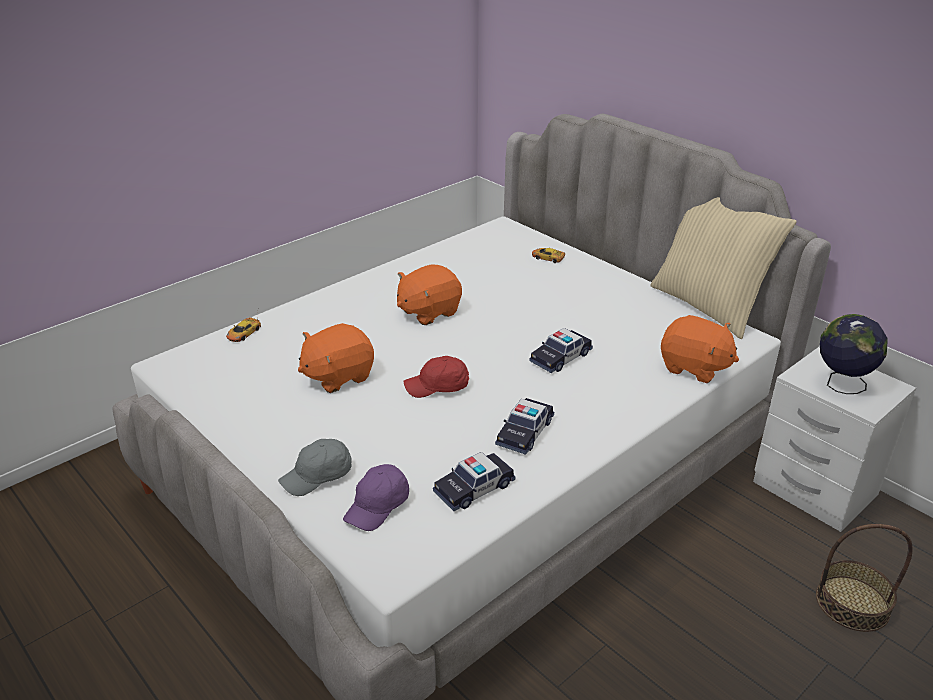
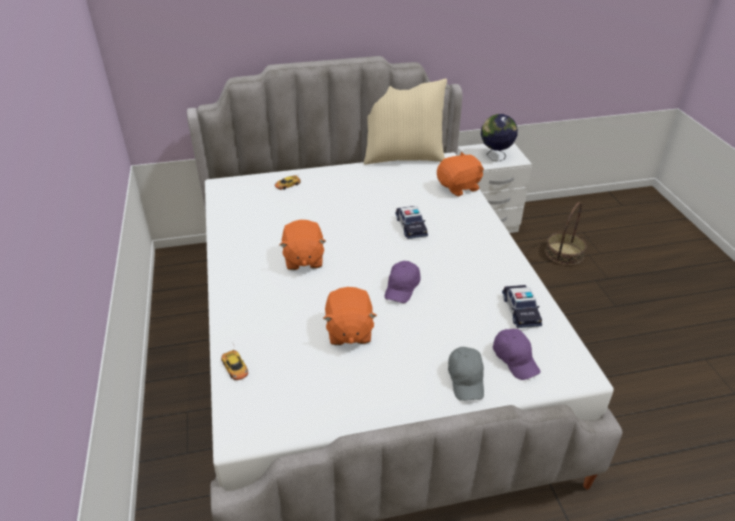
camera: 60 degrees left, 5 degrees up
red cap [403,356,469,398] -> purple cap [384,261,420,303]
toy car [495,398,554,455] -> none

